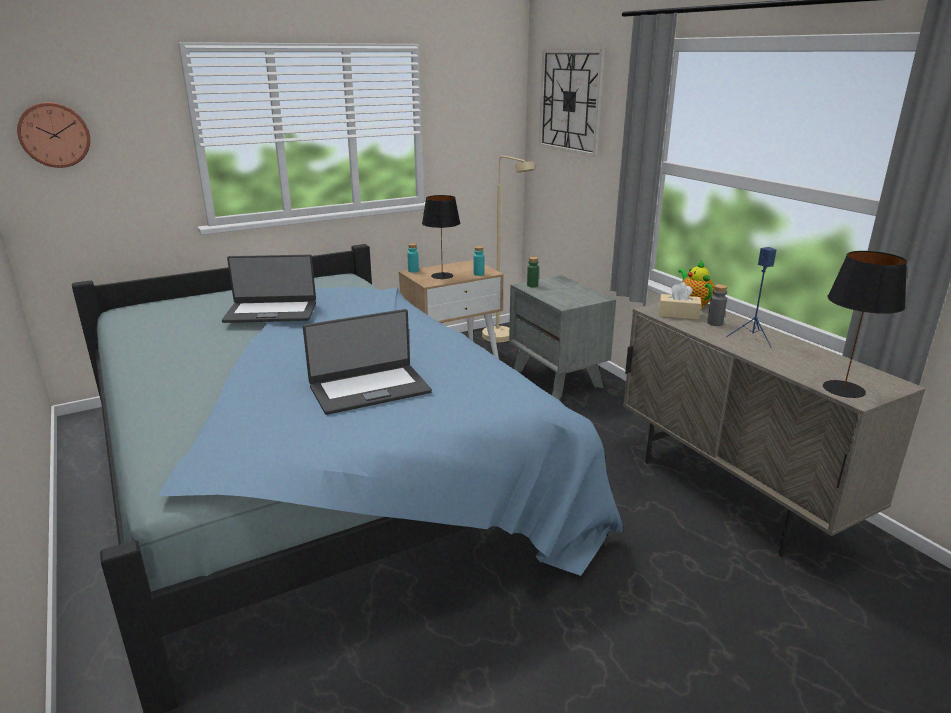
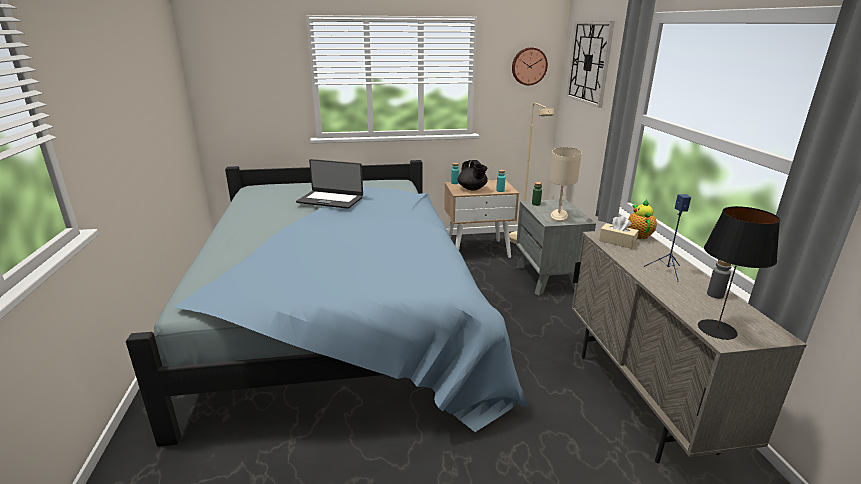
camera: 20 degrees right, 0 degrees up
wall clock [17,102,90,168] -> wall clock moved to [512,47,548,86]
laptop [303,309,432,415] -> none
black table lamp [422,195,460,279] -> black teapot [458,160,488,190]
grey bottle [707,284,727,326] -> grey bottle moved to [707,260,732,299]
none -> beige table lamp [550,147,582,222]

